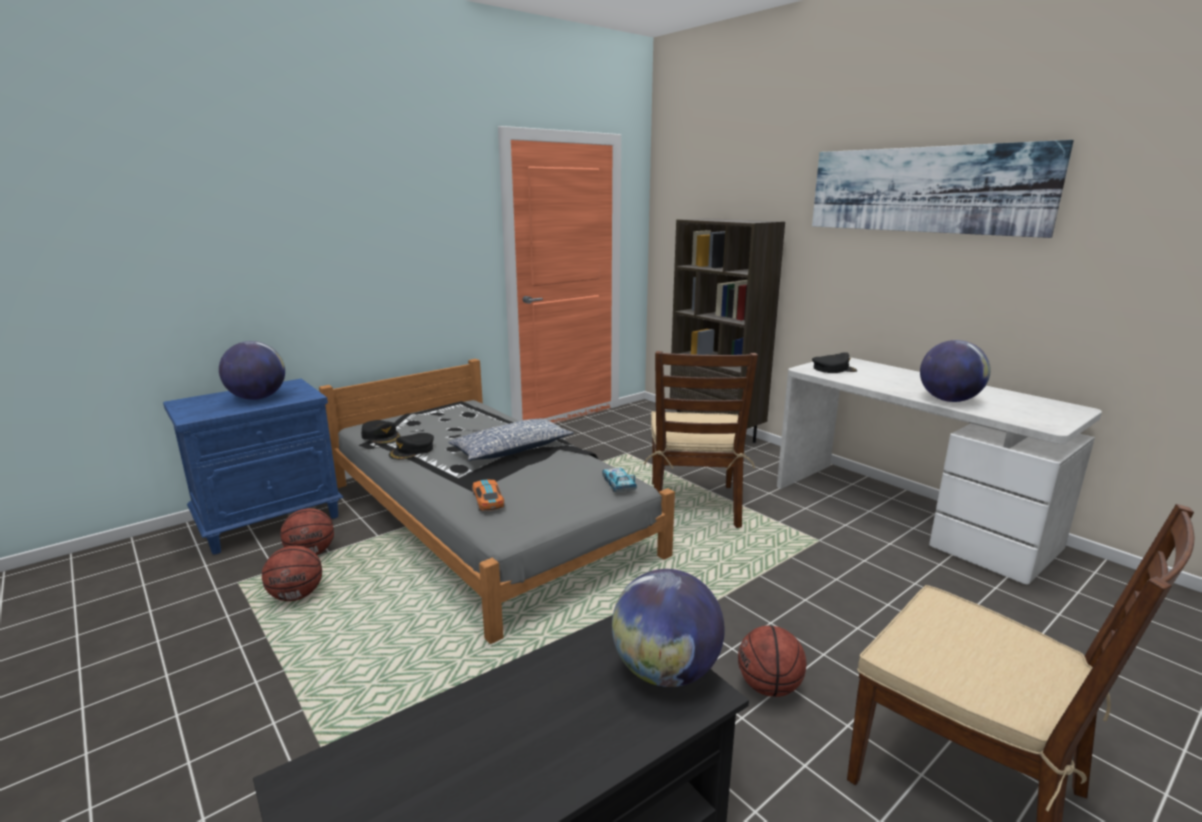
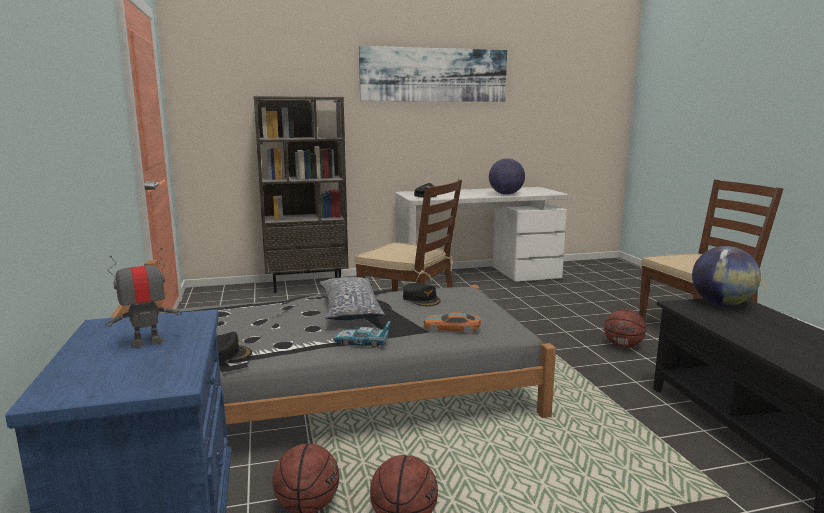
camera: 65 degrees left, 5 degrees down
globe [219,341,285,400] -> toy robot [105,248,181,348]
black cap [389,433,434,460] -> black cap moved to [403,283,441,306]
toy car [602,468,637,492] -> toy car moved to [333,321,391,348]

